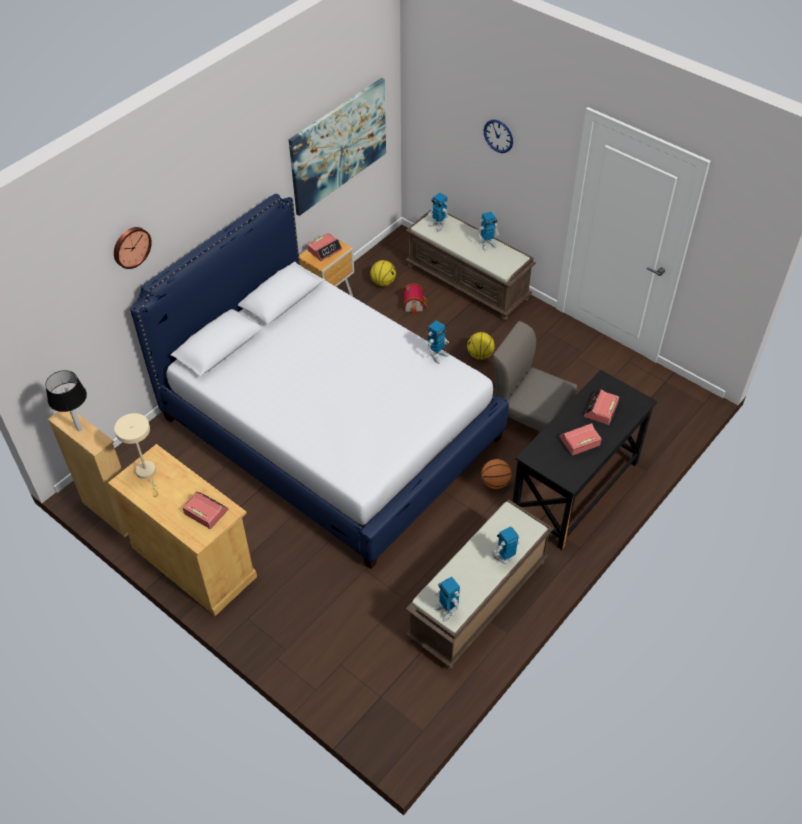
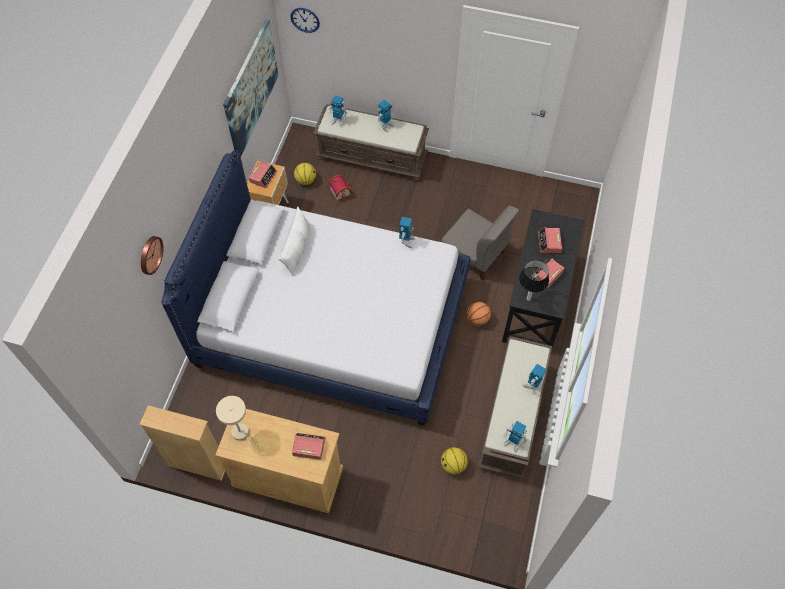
camera: 25 degrees left, 10 degrees up
table lamp [45,370,87,431] -> table lamp moved to [519,260,549,301]
basketball [467,332,495,360] -> basketball moved to [441,447,468,475]
wall clock [484,120,513,153] -> wall clock moved to [290,8,320,33]
grey chair [493,321,577,432] -> grey chair turned 150 degrees counterclockwise [441,206,519,280]
none -> white pillow [278,207,310,276]

